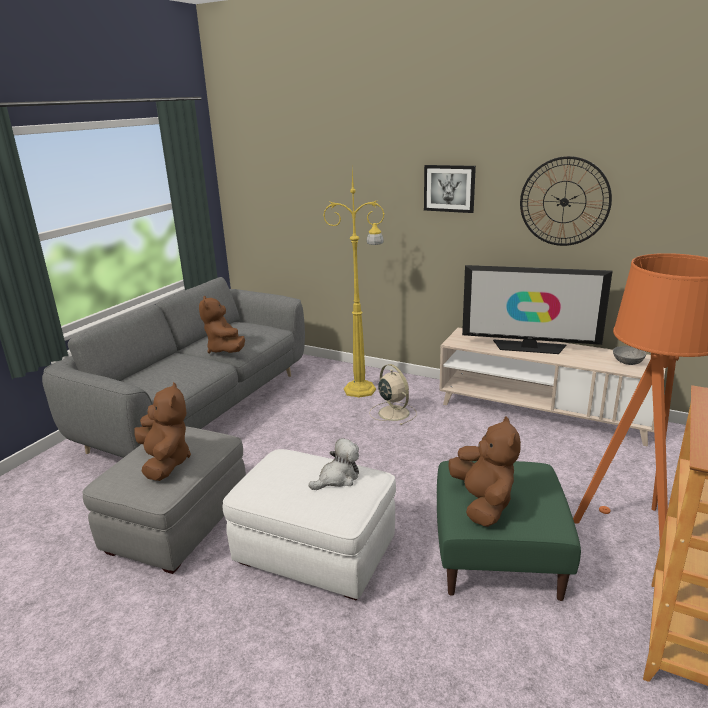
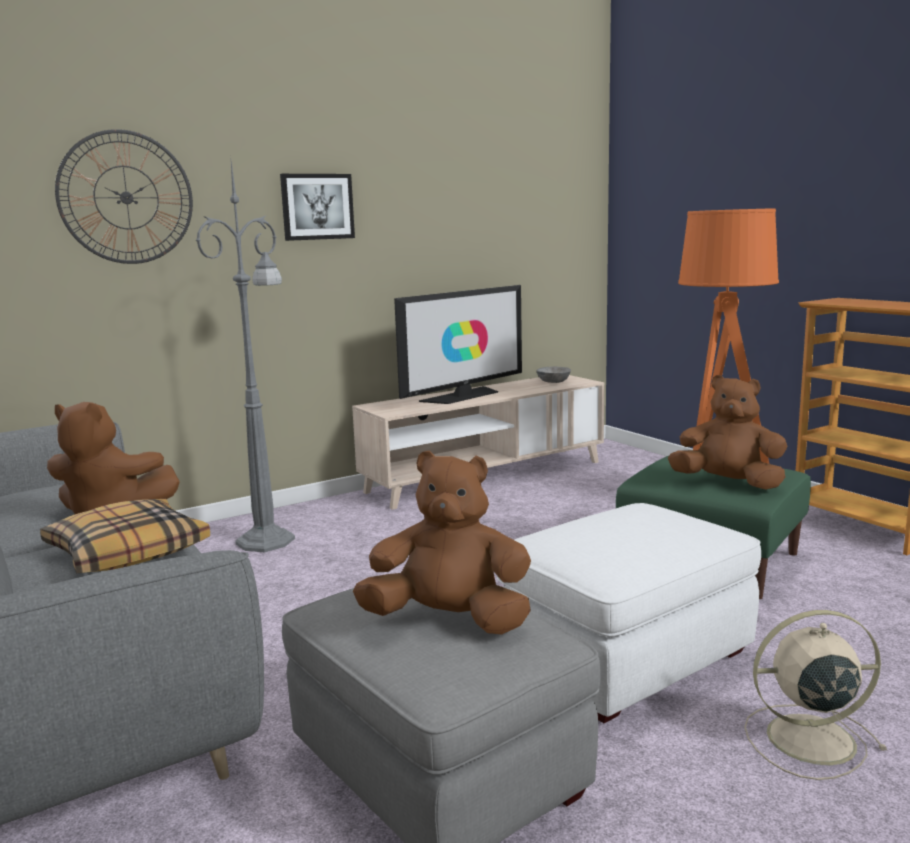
camera: 60 degrees left, 10 degrees down
plush toy [309,438,359,490] -> none
yellow floor lamp [323,170,385,397] -> grey floor lamp [196,161,295,553]
beige fan [369,364,417,425] -> beige fan moved to [744,610,887,780]
wall clock [520,156,612,246] -> wall clock moved to [55,129,193,264]
none -> pillow [40,499,210,573]

